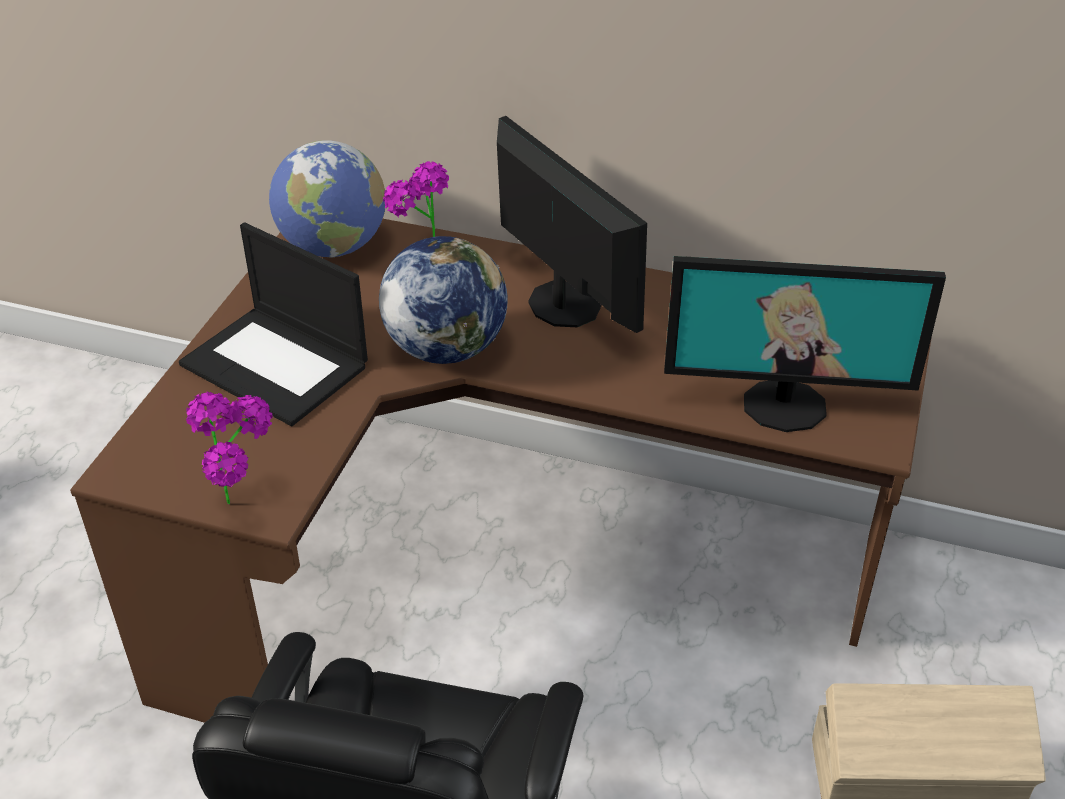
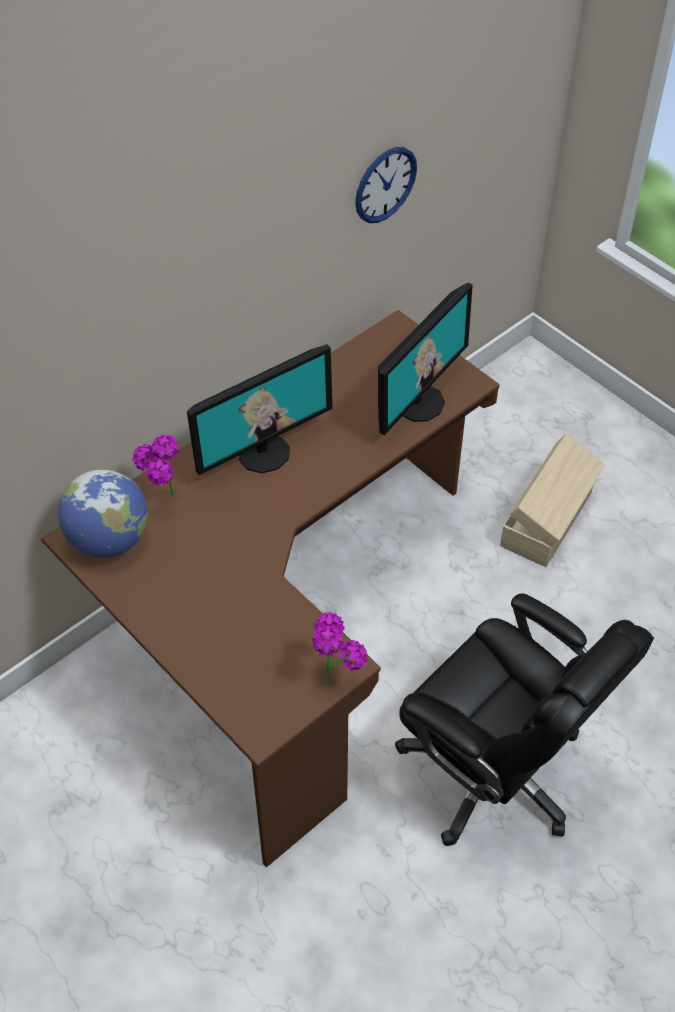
camera: 60 degrees left, 10 degrees up
laptop [179,223,368,426] -> none
globe [379,236,508,364] -> none
monitor [497,116,647,333] -> monitor turned 150 degrees clockwise [187,344,333,475]
none -> wall clock [355,147,417,223]

